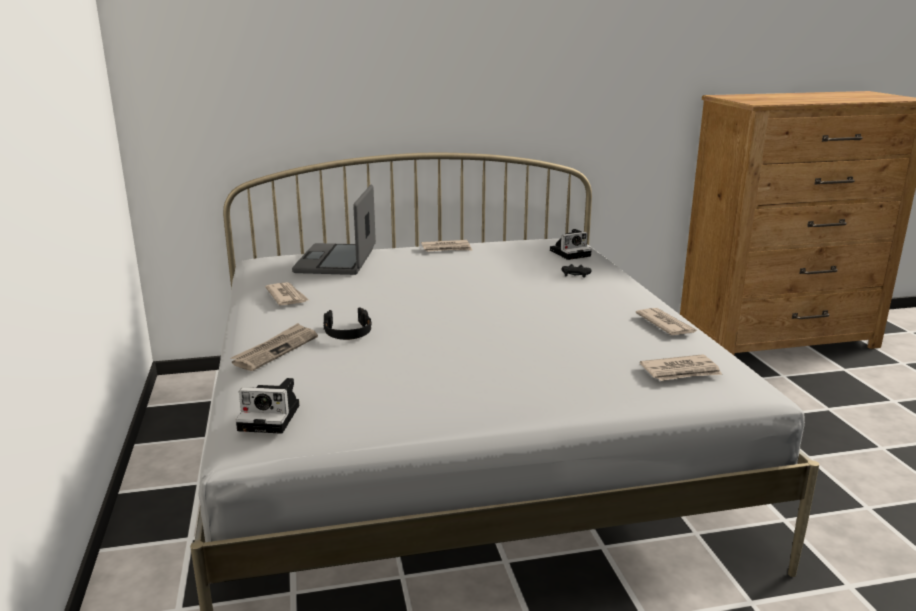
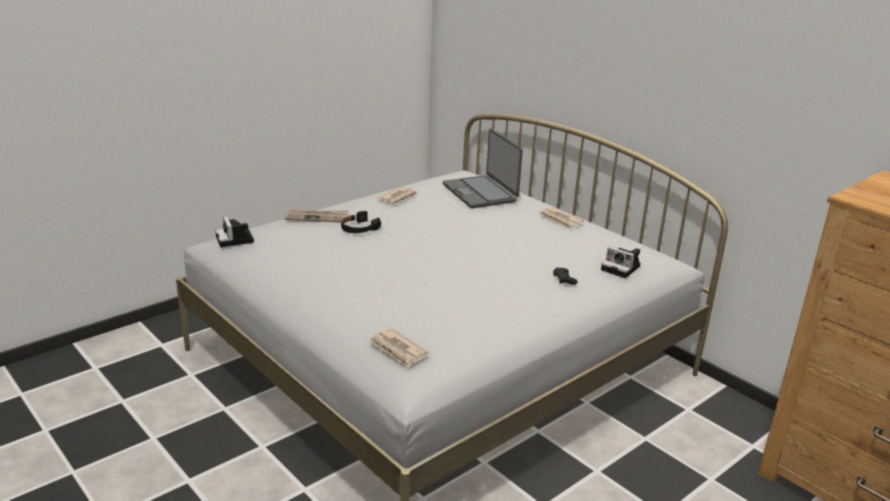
camera: 60 degrees right, 5 degrees up
laptop [292,185,376,275] -> laptop turned 90 degrees counterclockwise [443,129,523,208]
newspaper [636,308,697,335] -> none

